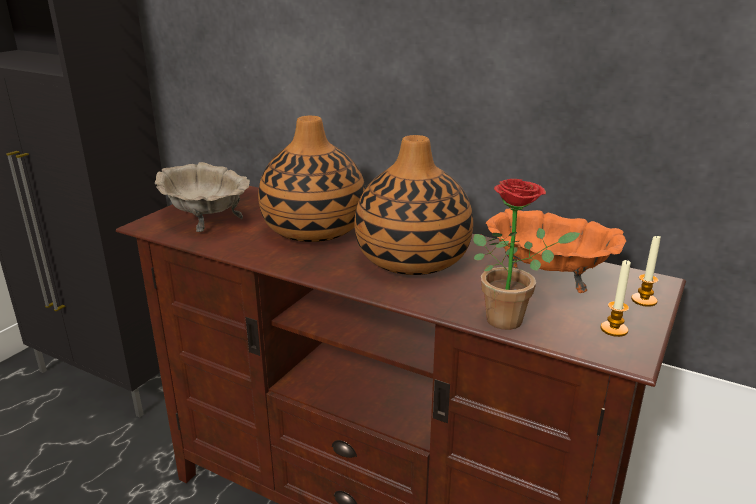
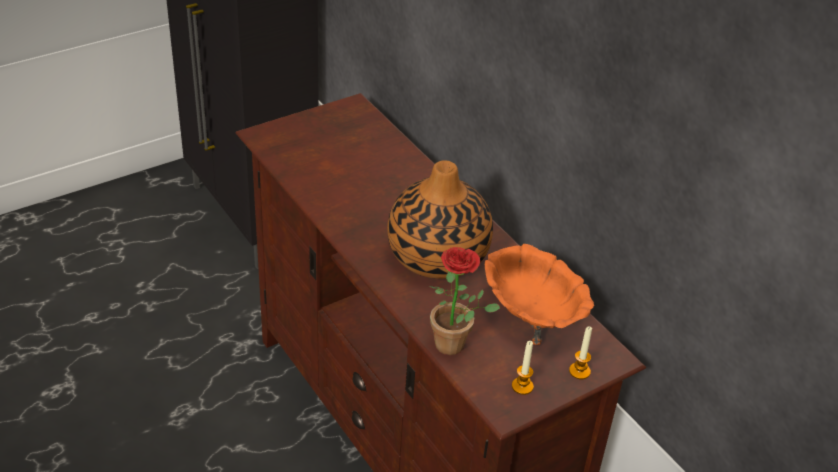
camera: 25 degrees right, 15 degrees up
beige bowl [155,162,250,232] -> none
vase [258,116,366,242] -> none

